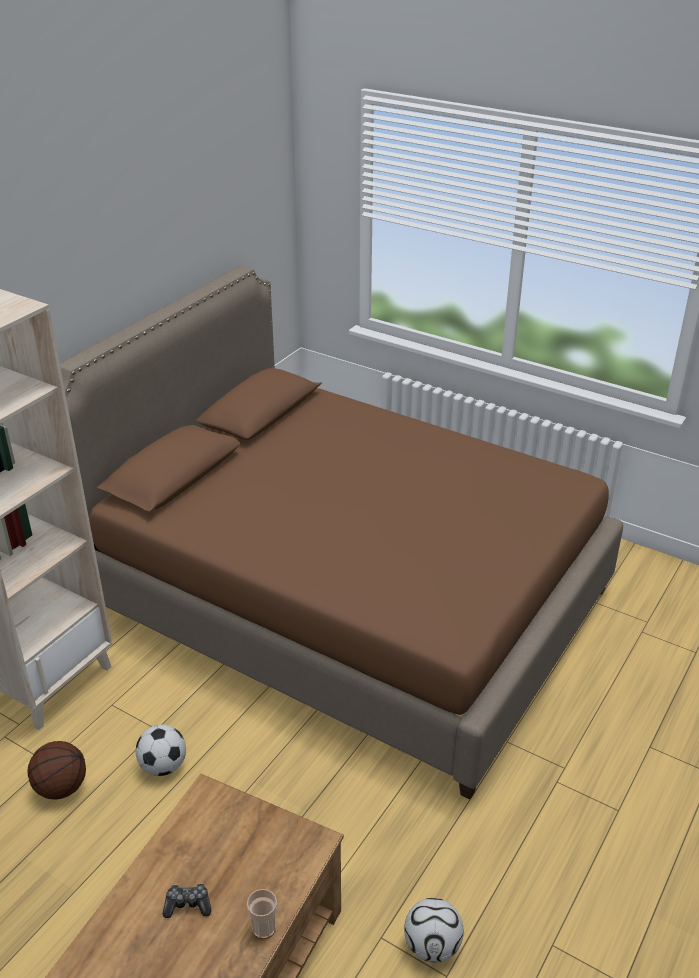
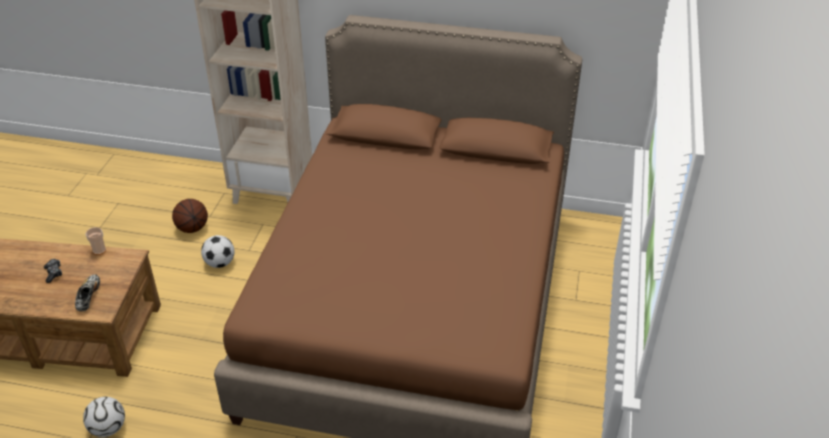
camera: 70 degrees right, 5 degrees up
cup [247,889,277,939] -> cup moved to [86,227,106,255]
none -> shoe [75,274,100,311]

